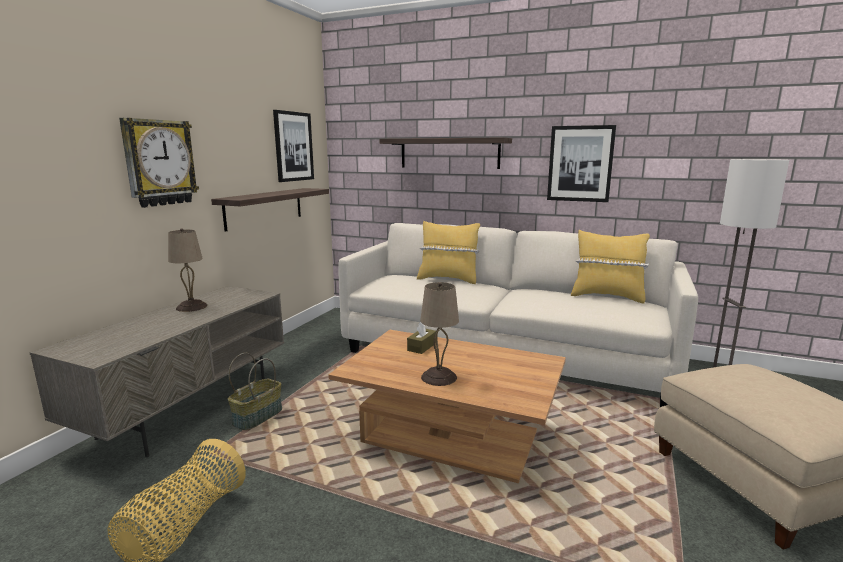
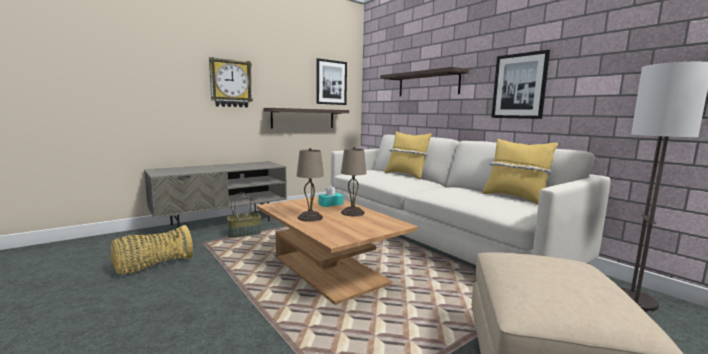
camera: 30 degrees right, 5 degrees down
beige table lamp [168,228,208,312] -> beige table lamp moved to [341,147,366,216]
brown tissue box [407,322,436,354] -> turquoise tissue box [319,186,344,207]

